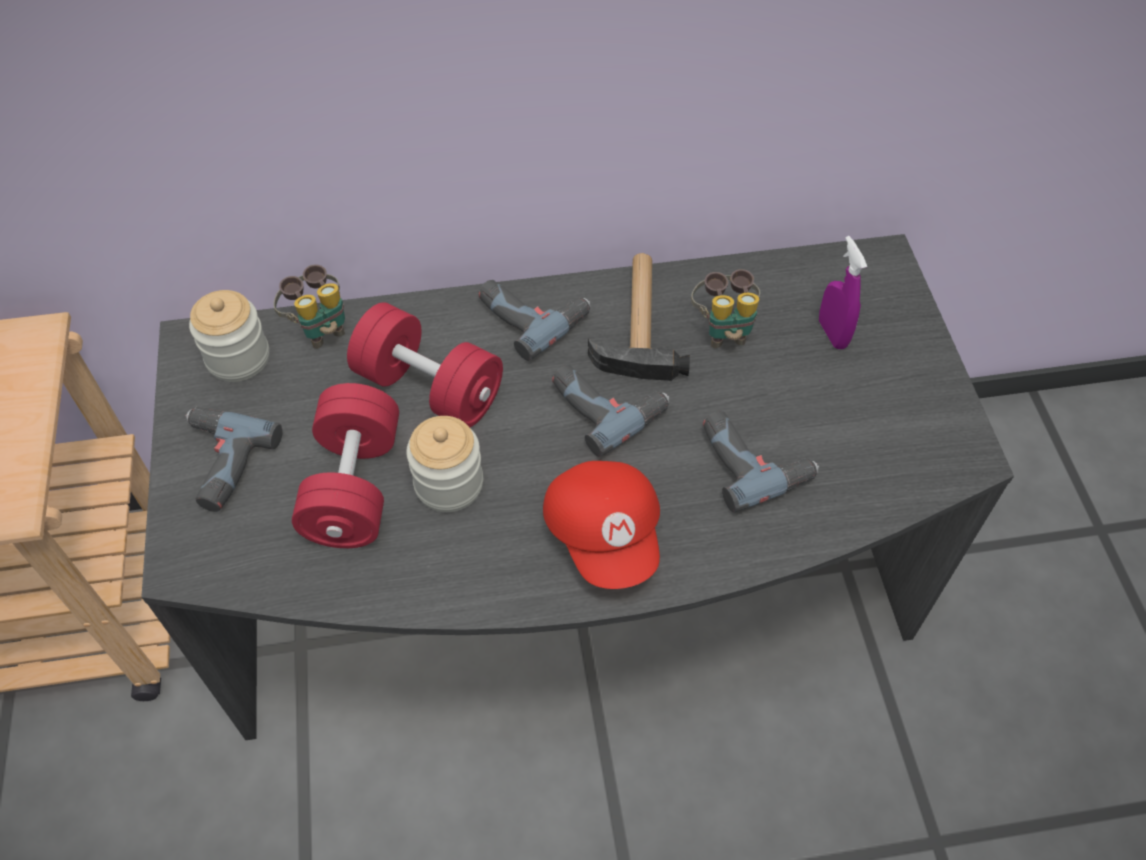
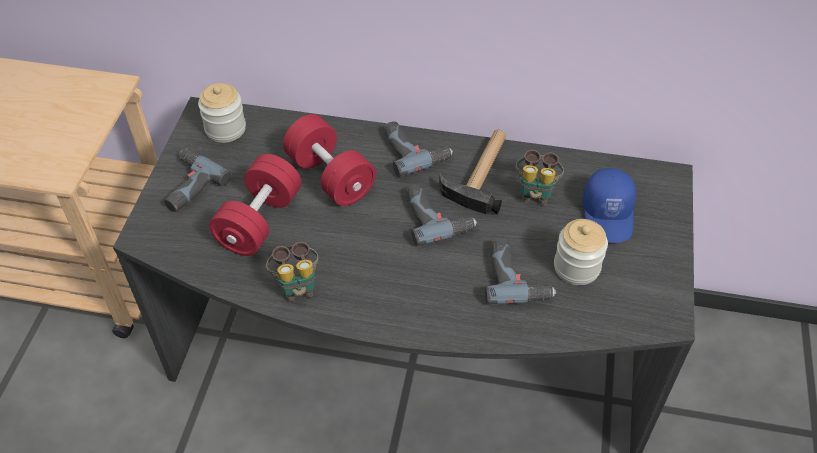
camera: 20 degrees right, 5 degrees down
binoculars [273,264,345,349] -> binoculars moved to [266,242,319,302]
jar [406,416,483,512] -> jar moved to [554,219,608,285]
red cap [543,461,660,589] -> none
purple spray bottle [819,236,867,349] -> blue cap [582,168,636,243]

